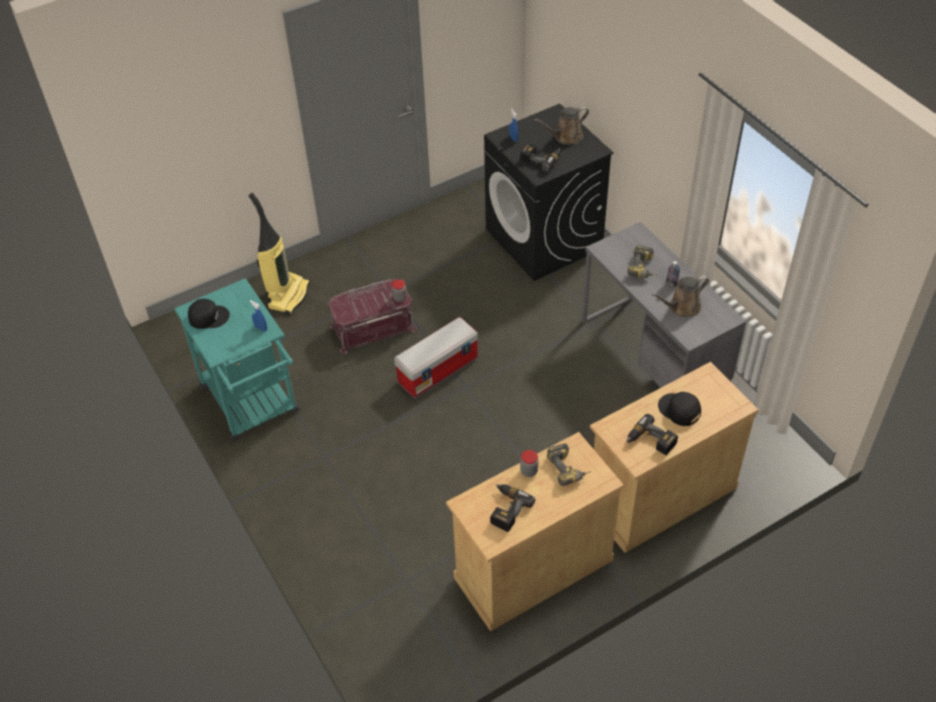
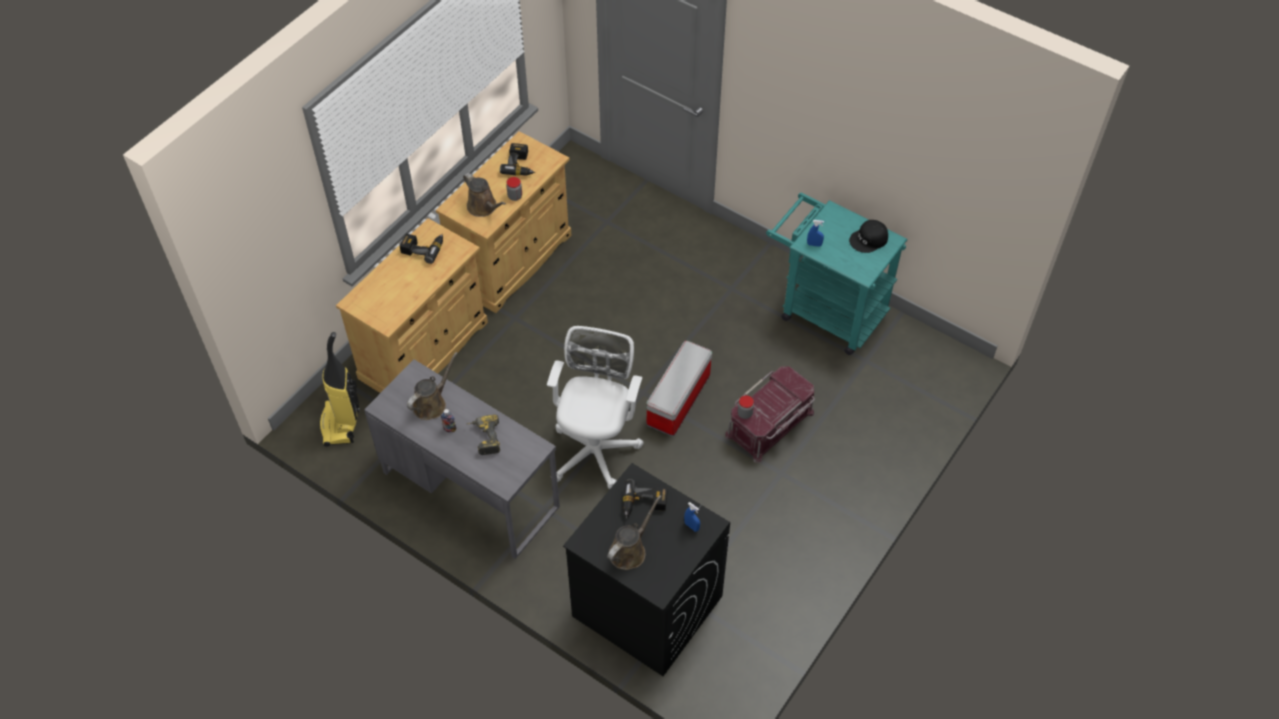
camera: 155 degrees right, 5 degrees up
vacuum cleaner [249,193,310,315] -> vacuum cleaner moved to [319,332,360,447]
power drill [547,443,591,486] -> brown watering can [463,173,506,217]
black cap [658,392,701,426] -> none
none -> white office chair [547,326,644,489]

